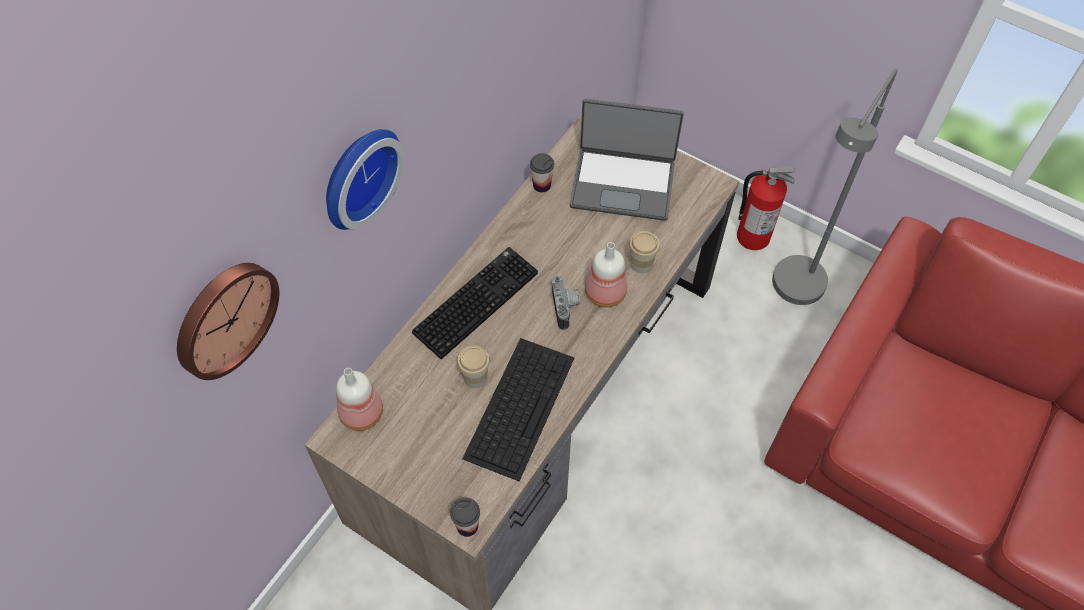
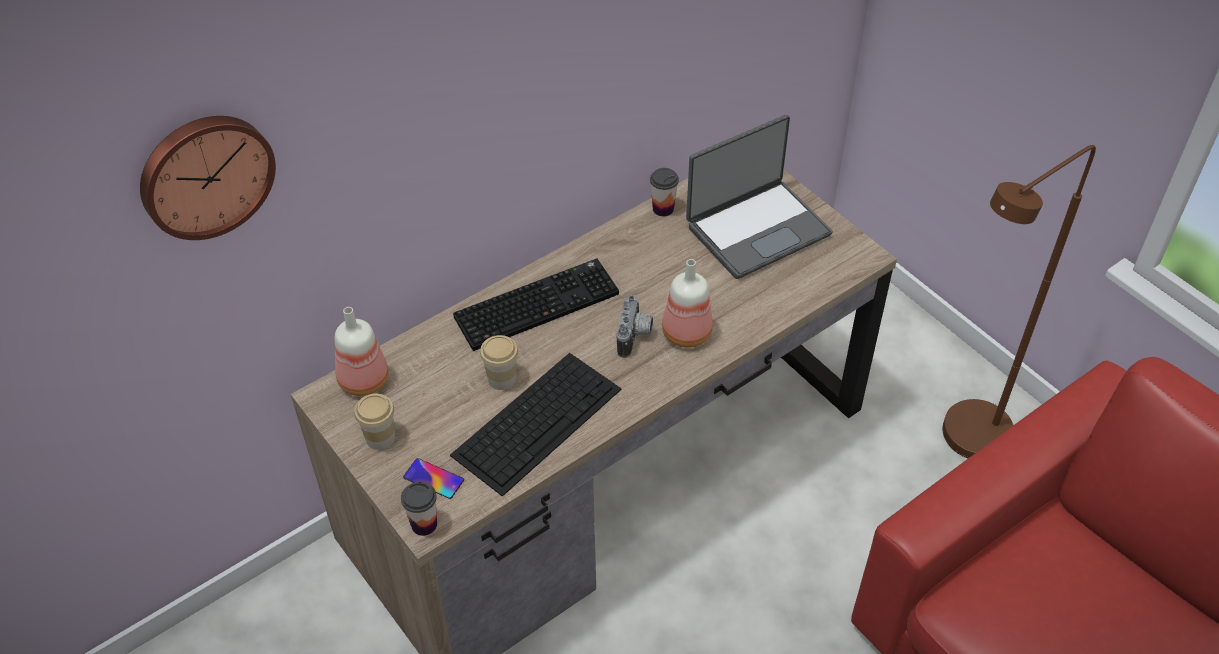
camera: 20 degrees right, 10 degrees down
wall clock [326,129,404,230] -> none
laptop [570,99,684,221] -> laptop turned 60 degrees counterclockwise [686,115,833,279]
cup [629,231,660,273] -> cup moved to [354,394,395,450]
fire extinguisher [737,167,795,250] -> none
grey floor lamp [772,69,898,305] -> brown floor lamp [942,145,1096,458]
none -> phone [403,458,464,499]

